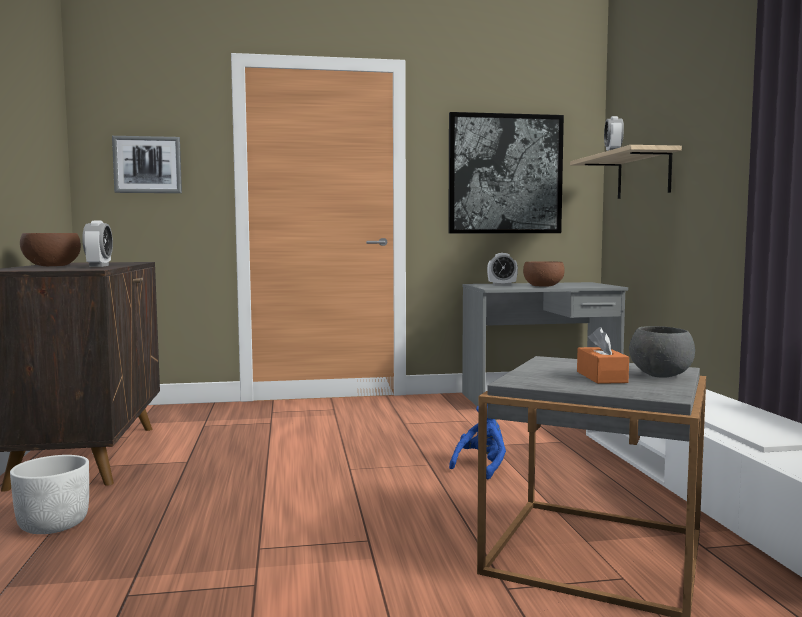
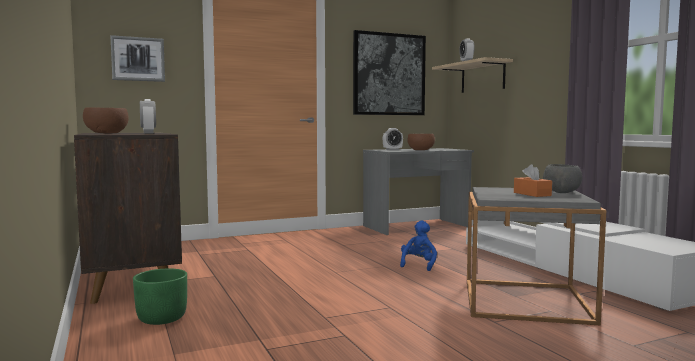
camera: 15 degrees left, 0 degrees up
white planter [10,455,89,534] -> green planter [133,269,187,325]

